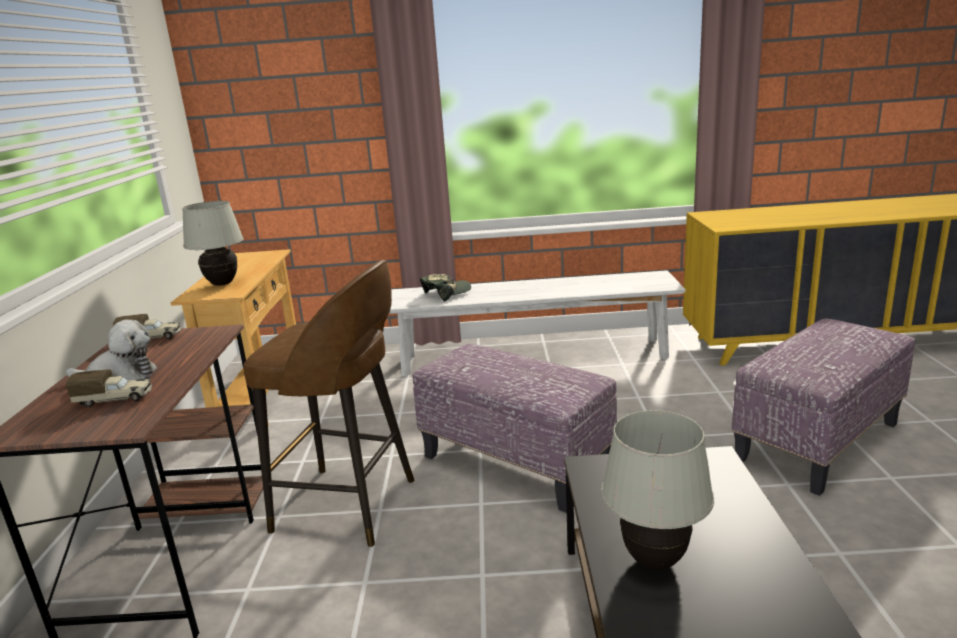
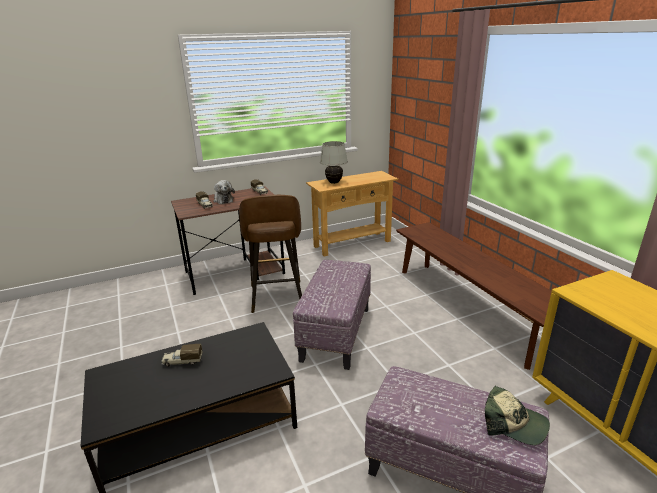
camera: 65 degrees right, 5 degrees up
white bench [389,270,686,377] -> brown bench [396,222,552,370]
cap [420,274,471,302] -> cap moved to [485,386,550,445]
white table lamp [601,410,714,571] -> toy truck [161,344,203,367]

